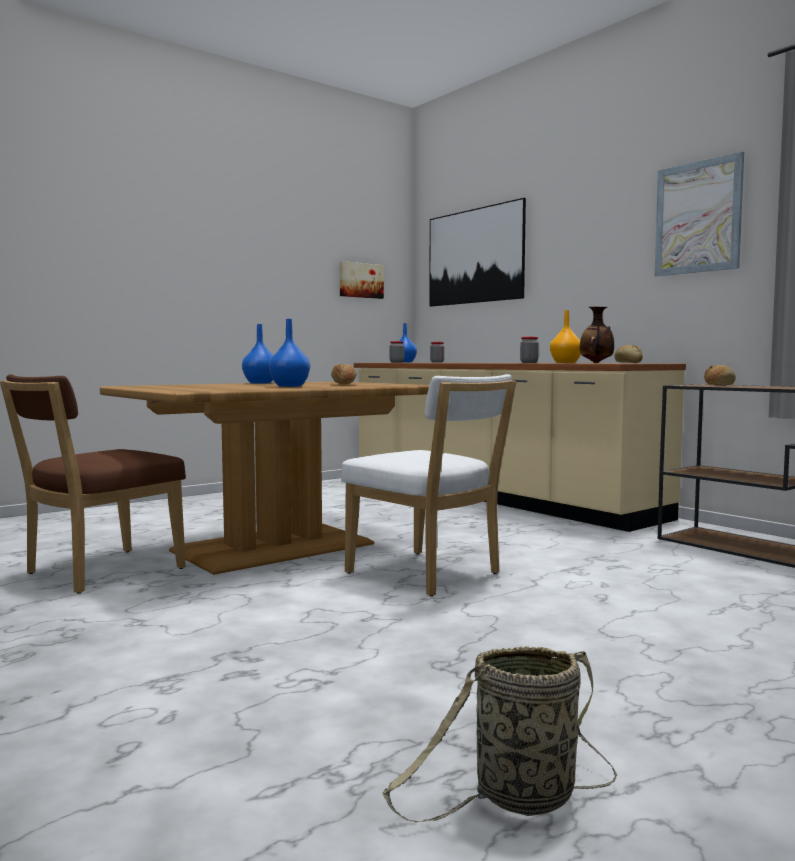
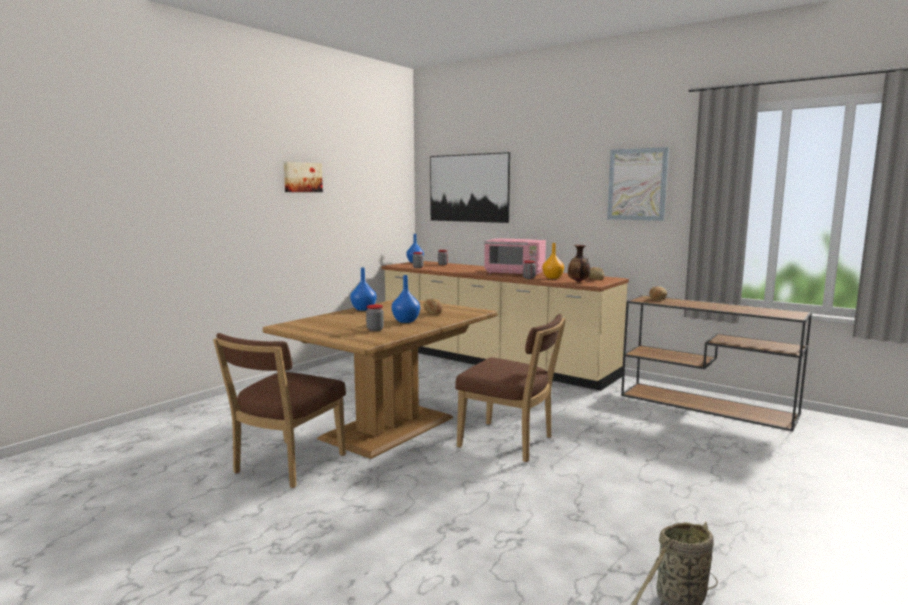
camera: 15 degrees left, 5 degrees up
picture [340,261,384,299] -> picture moved to [284,162,323,192]
white chair [341,374,517,596] -> brown chair [455,314,566,462]
none -> jar [366,304,384,331]
none -> pink microwave [484,238,546,276]

